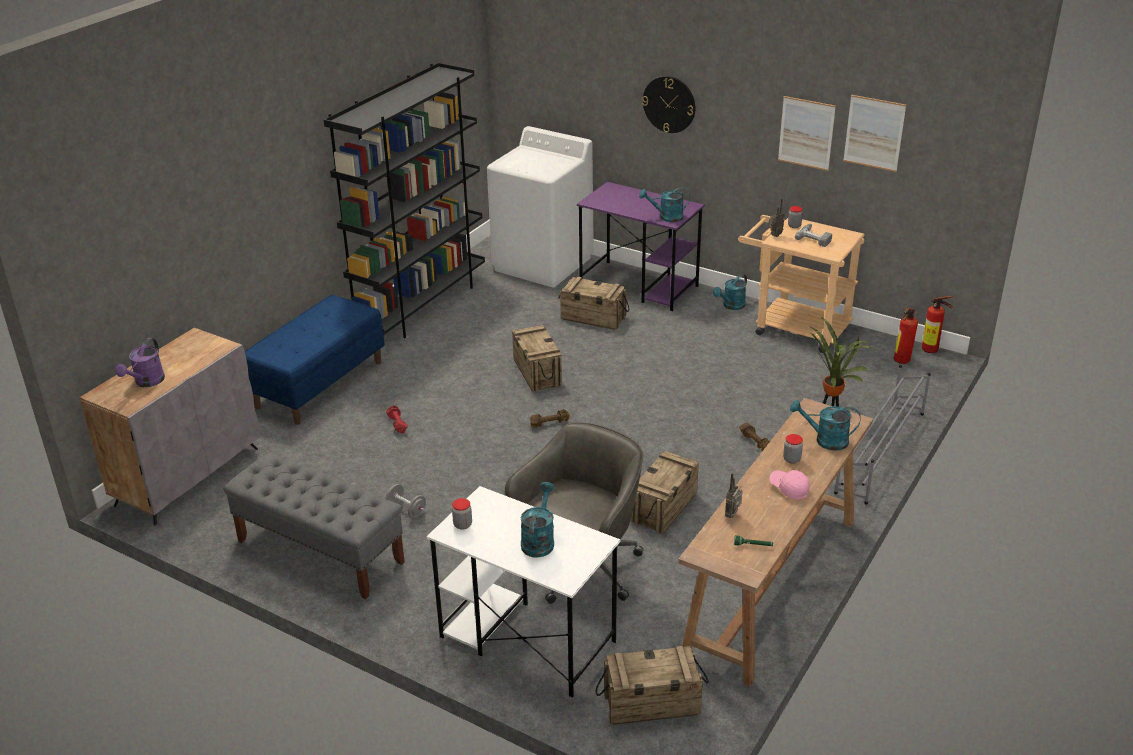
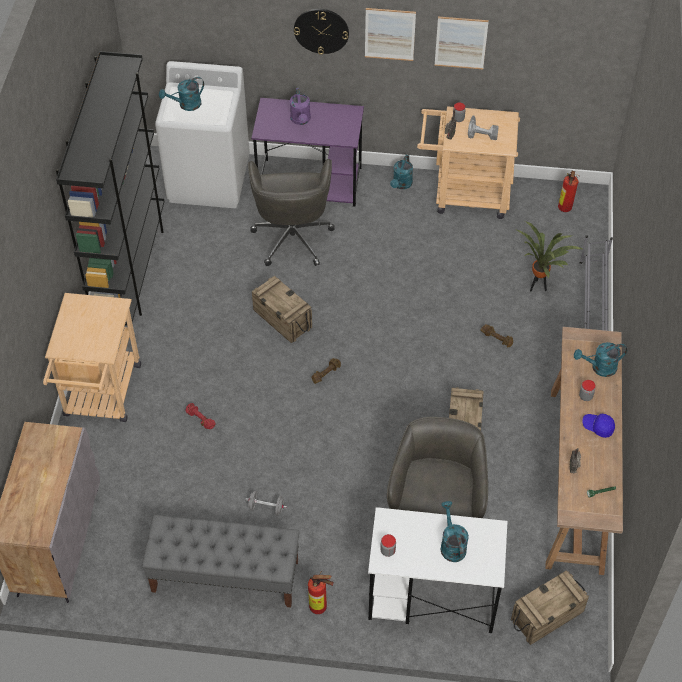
camera: 25 degrees left, 20 degrees up
purple watering can [115,338,165,387] -> purple watering can moved to [290,88,311,125]
blue bench [245,295,385,425] -> beige cart [43,293,141,422]
crate [558,277,629,330] -> grey office chair [248,159,335,266]
turquoise watering can [639,187,690,222] -> turquoise watering can moved to [159,77,204,111]
pink cap [770,470,810,500] -> blue cap [582,414,615,438]
picture [843,95,906,172] -> picture moved to [365,8,416,61]
fire extinguisher [922,296,953,353] -> fire extinguisher moved to [308,571,334,614]

